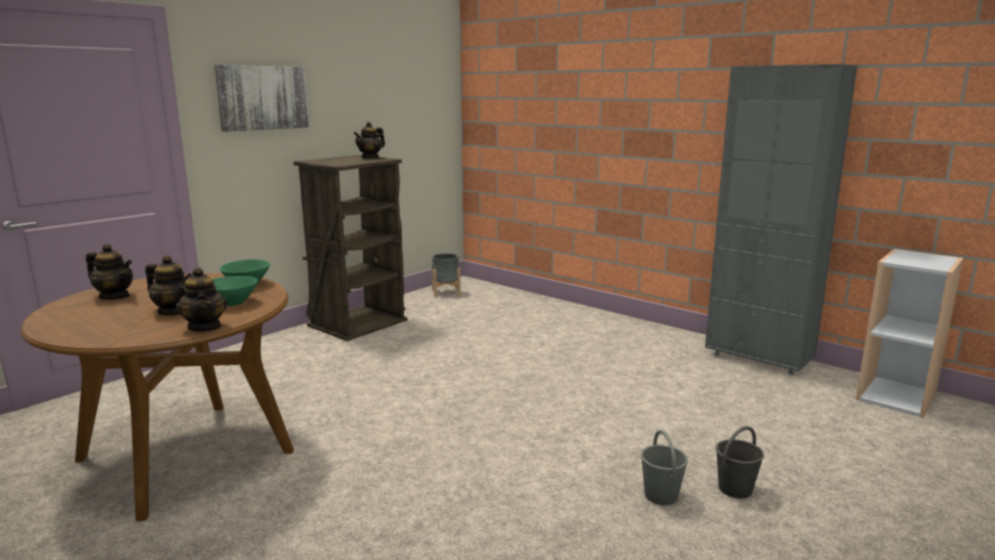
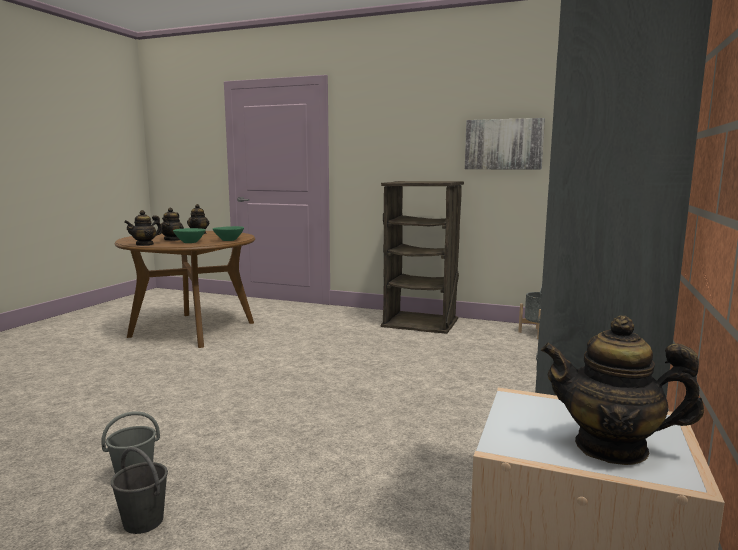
camera: 70 degrees right, 5 degrees down
picture [214,65,309,132] -> picture moved to [465,118,545,170]
teapot [353,122,385,159] -> teapot moved to [541,316,704,465]

